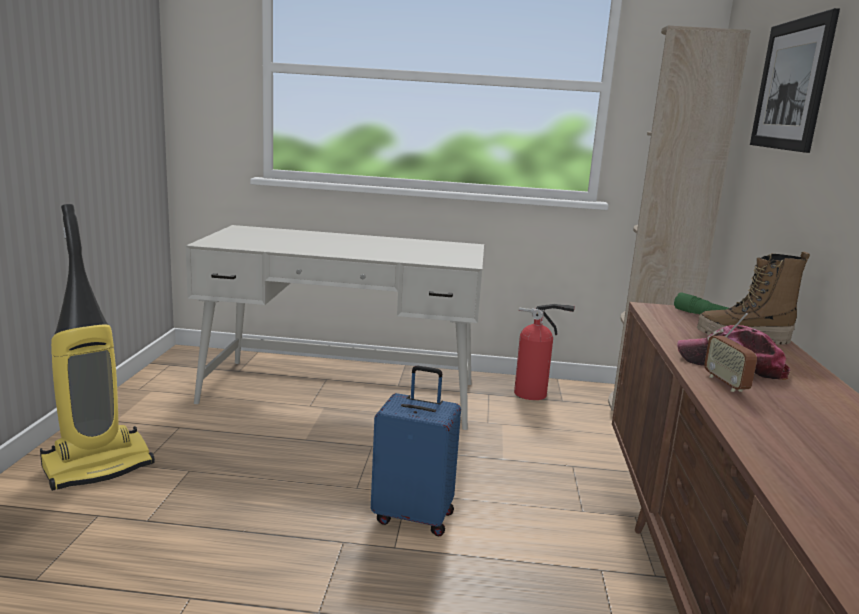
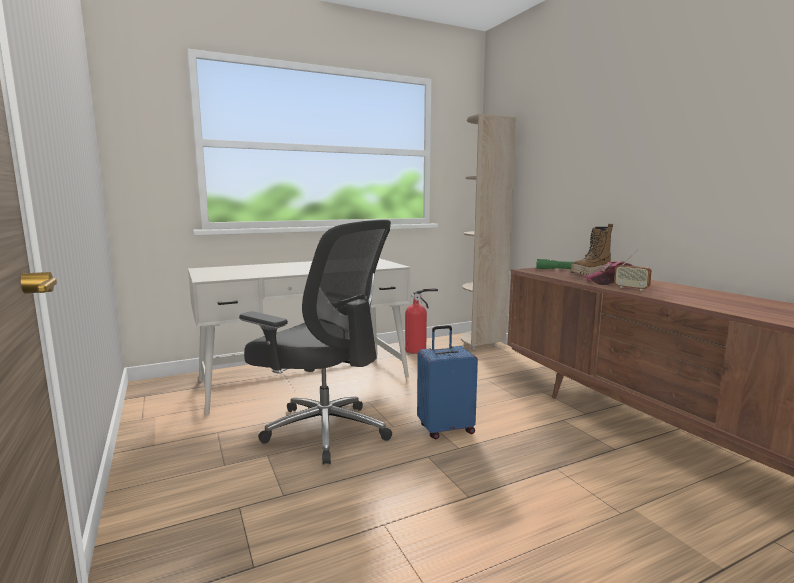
camera: 30 degrees left, 5 degrees down
vacuum cleaner [40,204,155,491] -> none
picture [750,8,840,153] -> none
none -> office chair [239,219,392,465]

